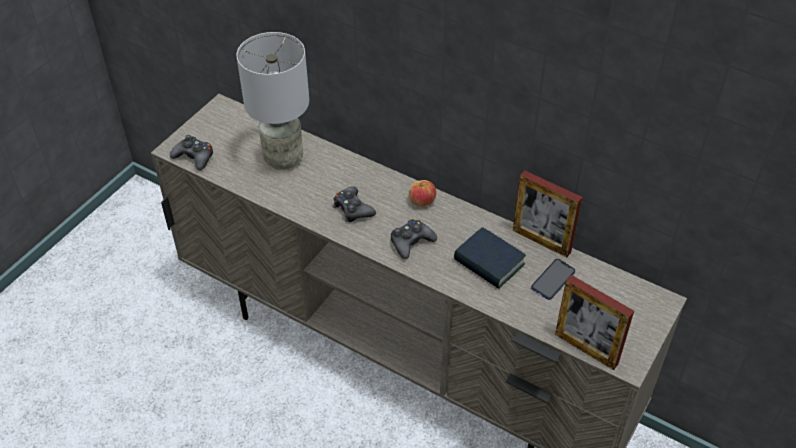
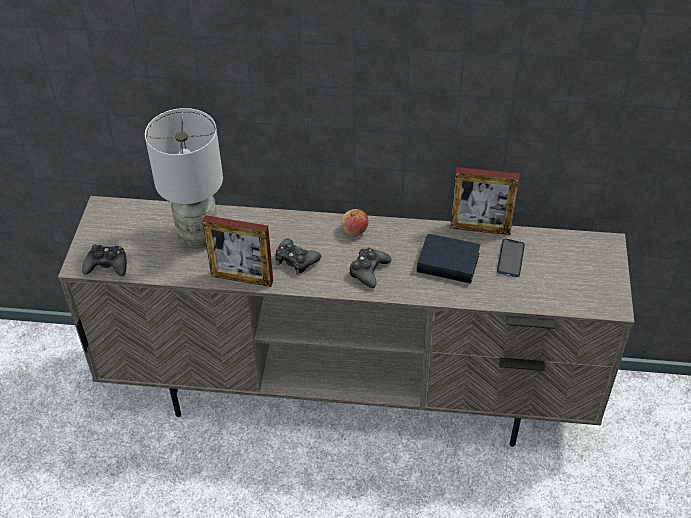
camera: 25 degrees left, 0 degrees up
picture frame [555,275,634,370] -> picture frame moved to [202,215,273,287]

